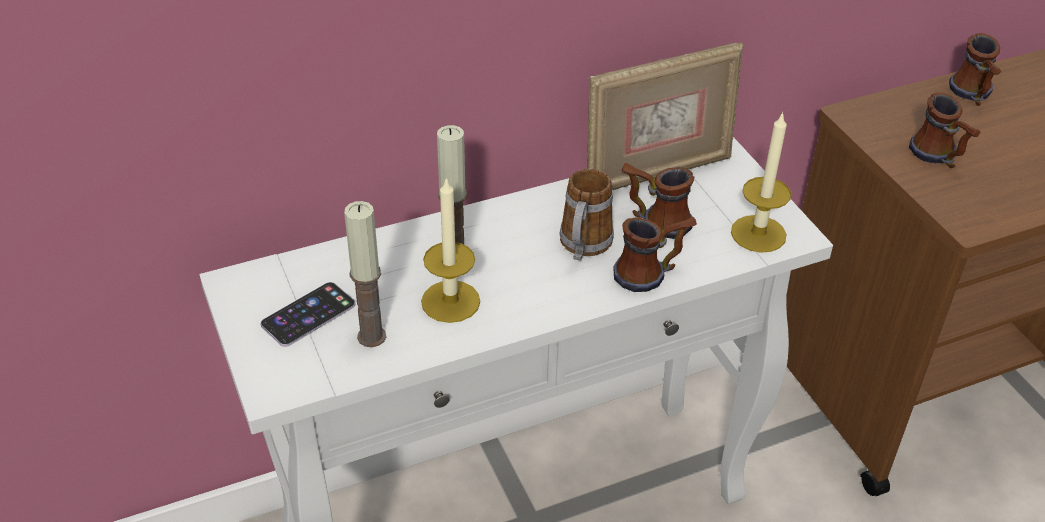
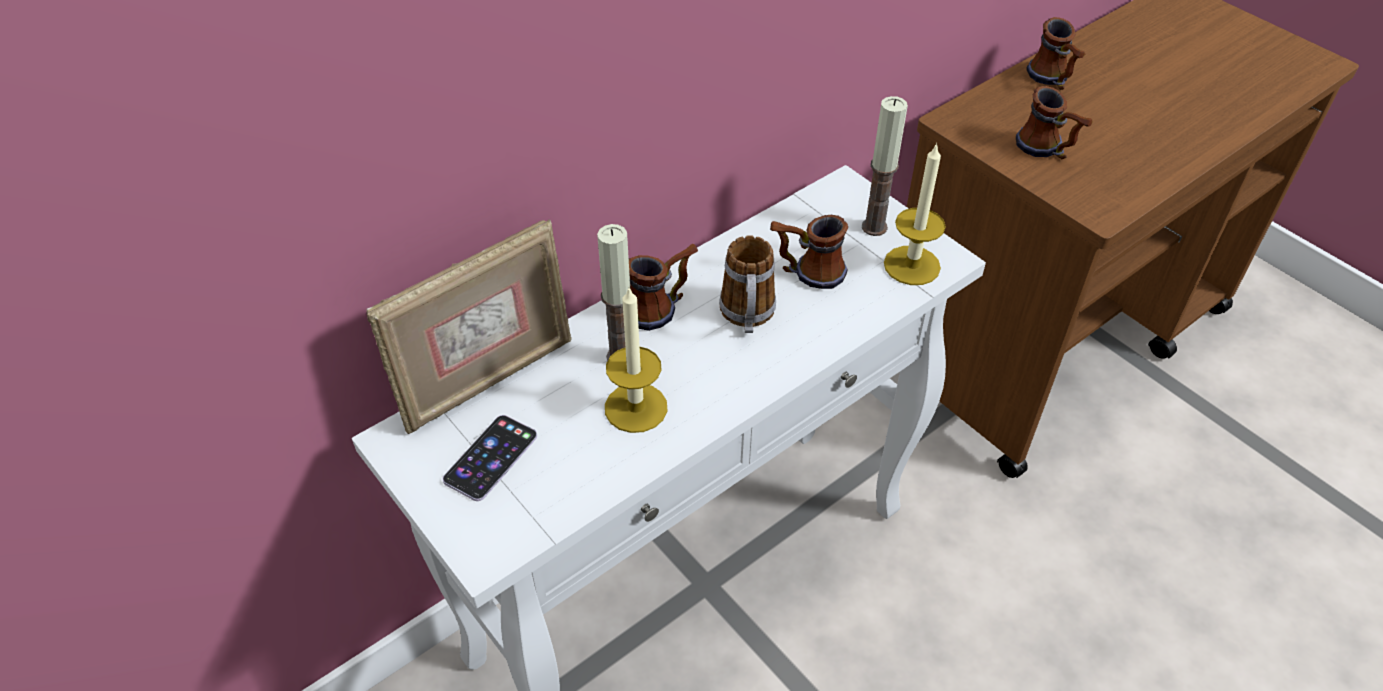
camera: 15 degrees left, 5 degrees up
candle [344,201,386,347] -> candle moved to [862,96,908,236]
picture frame [587,42,743,190] -> picture frame moved to [366,219,572,434]
mug [613,217,697,292] -> mug moved to [629,244,698,331]

